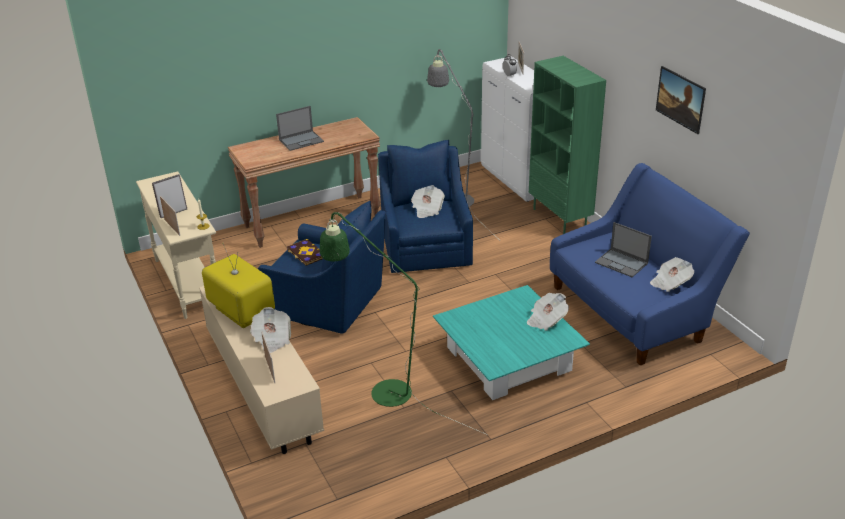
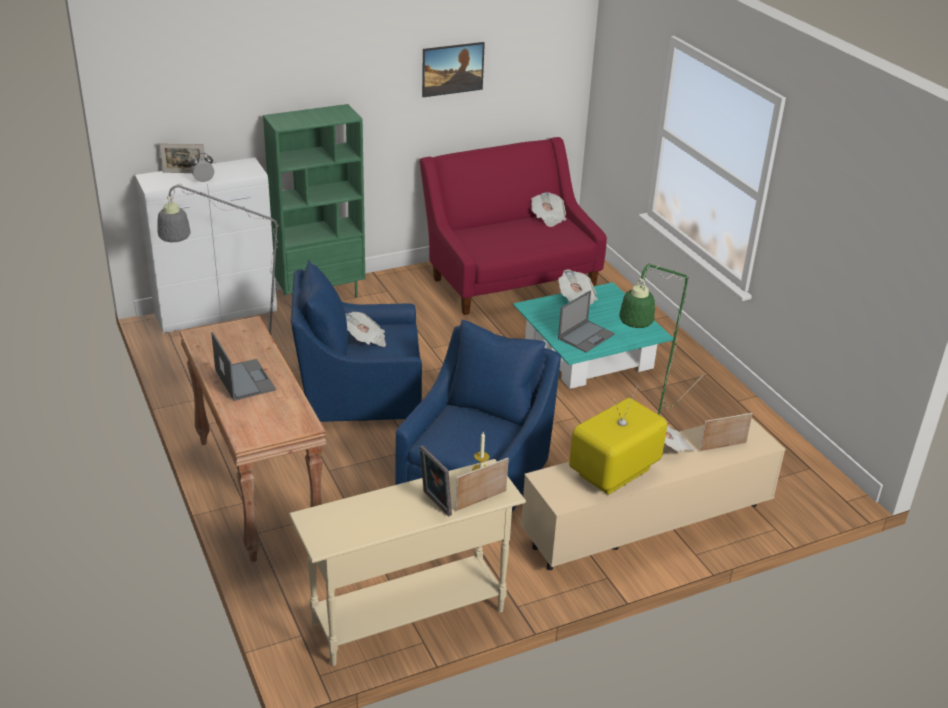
camera: 90 degrees left, 0 degrees up
book [287,239,323,266] -> none
blue sofa [550,163,750,366] -> red sofa [419,137,607,315]
laptop [595,222,652,277] -> laptop moved to [558,290,615,353]

